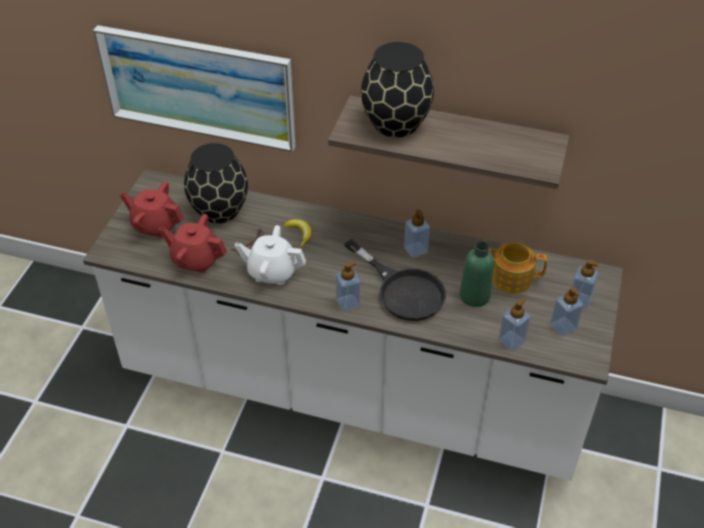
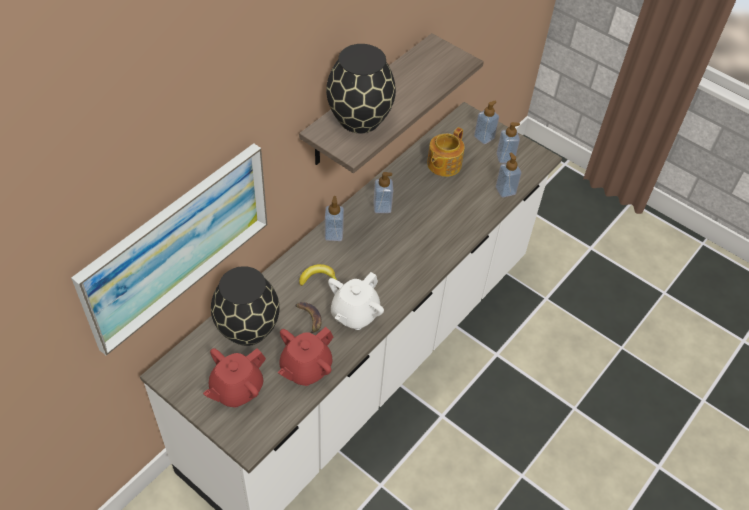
camera: 70 degrees left, 5 degrees up
soap dispenser [336,262,360,312] -> soap dispenser moved to [325,196,344,241]
black frying pan [344,239,446,321] -> none
green bottle [460,241,494,307] -> none

